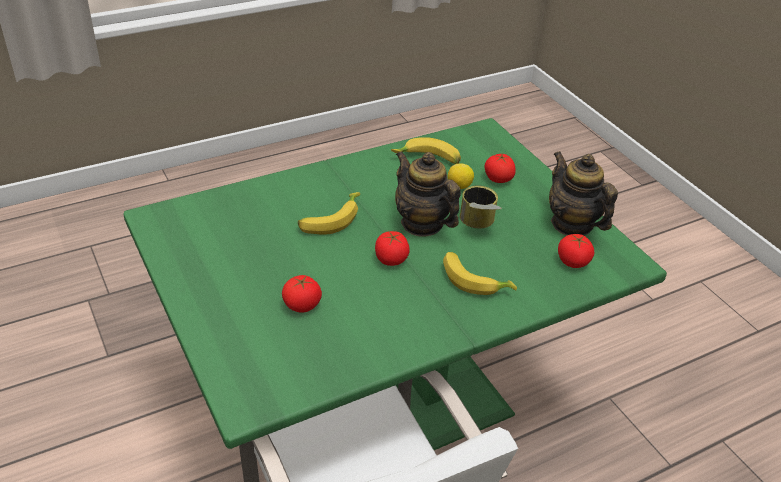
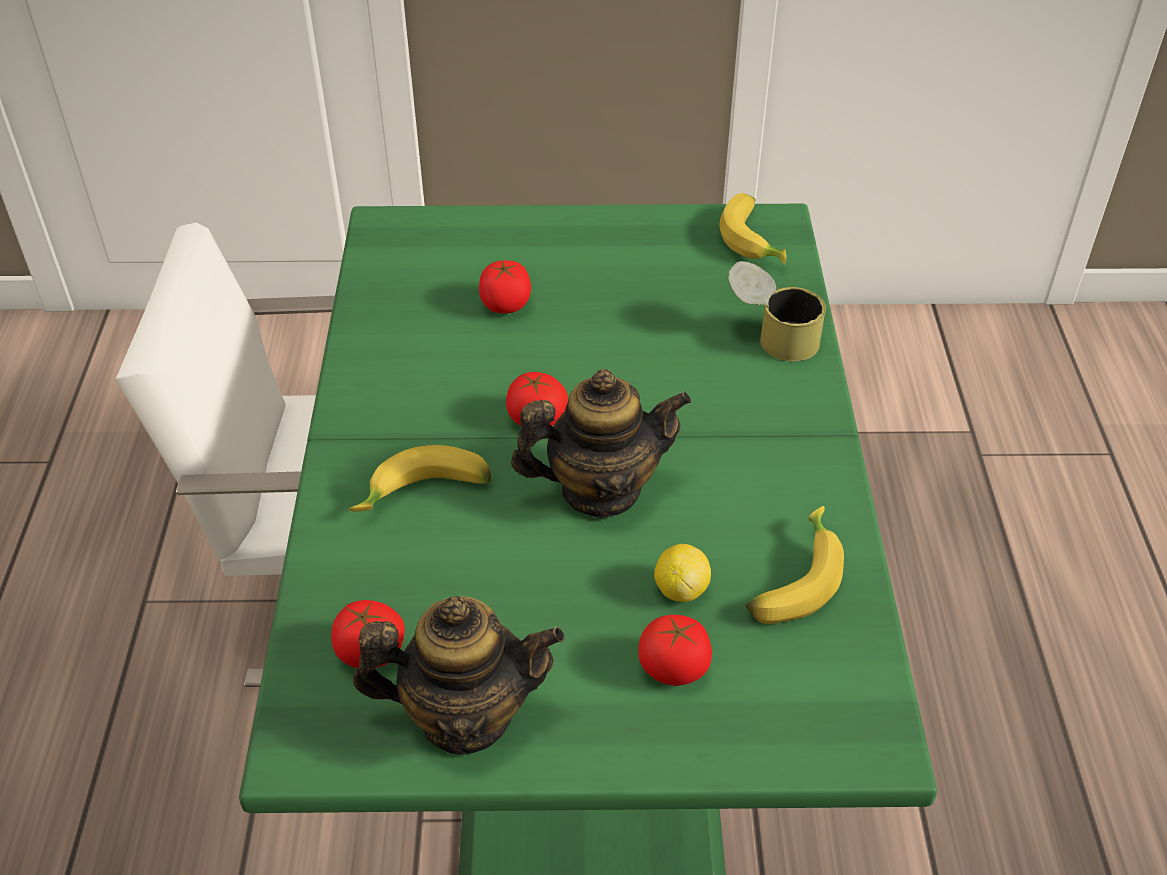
camera: 120 degrees right, 5 degrees up
banana [298,192,360,235] -> banana moved to [719,193,786,264]
can [460,185,502,228] -> can moved to [728,261,826,361]

